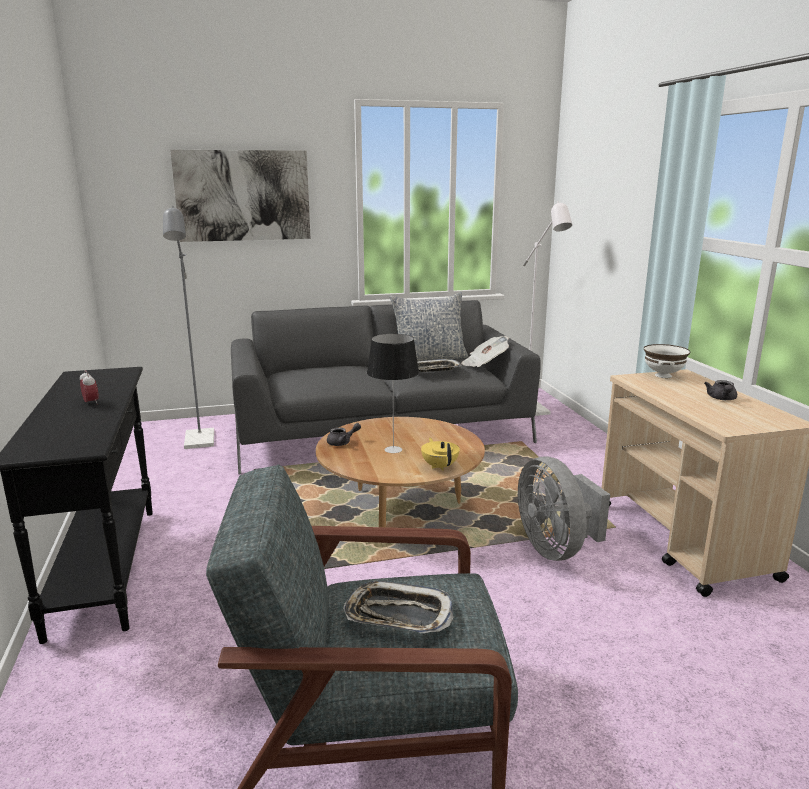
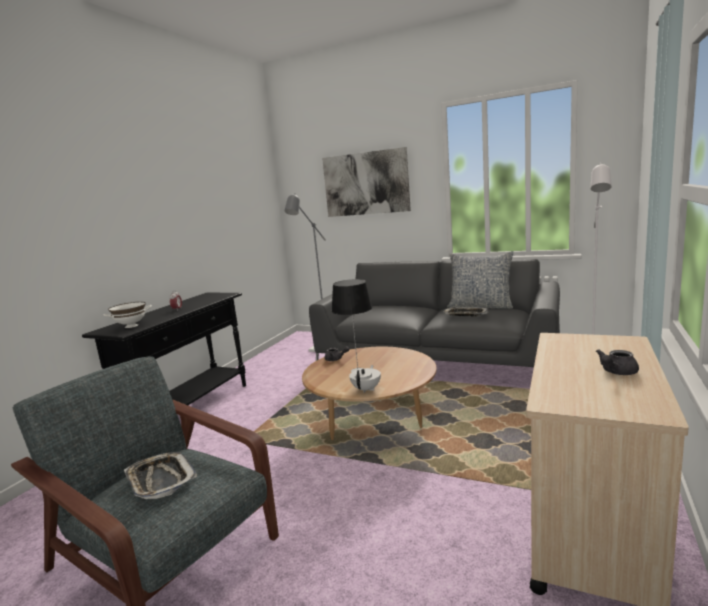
camera: 40 degrees right, 5 degrees down
yellow teapot [421,438,460,471] -> white teapot [349,365,381,393]
newspaper [461,336,509,367] -> none
grey fan [518,456,610,561] -> none
white bowl [644,344,690,378] -> white bowl moved to [103,302,152,328]

